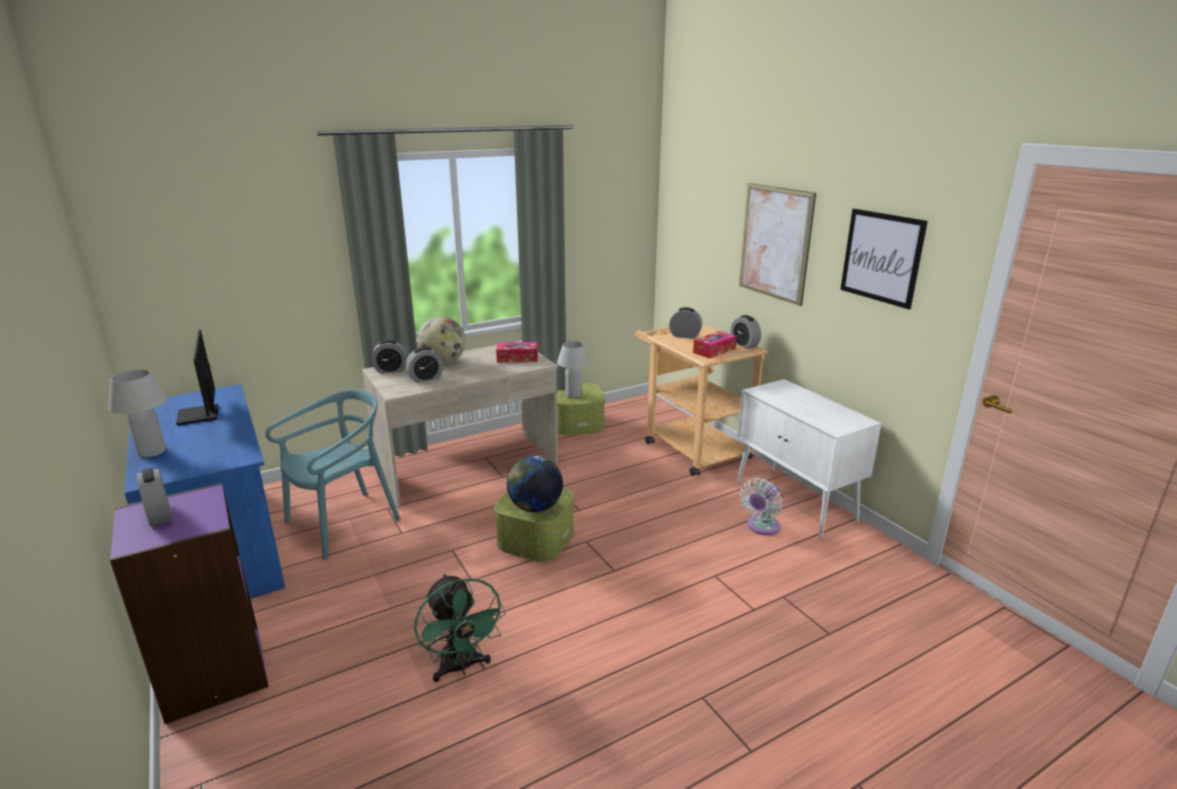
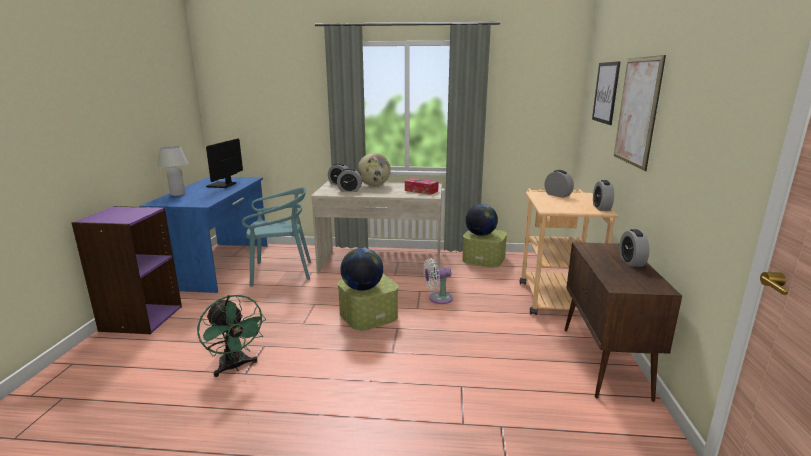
camera: 35 degrees right, 5 degrees down
alarm clock [136,468,172,527] -> alarm clock moved to [619,229,649,267]
green fan [414,574,506,682] -> green fan turned 45 degrees counterclockwise [197,295,266,377]
white table lamp [557,341,589,398] -> globe [465,204,498,236]
tissue box [693,331,737,359] -> none
white cabinet [737,379,882,538] -> brown cabinet [565,242,682,402]
white fan [740,478,782,535] -> white fan moved to [423,258,453,304]
picture [840,209,928,309] -> picture moved to [592,61,621,125]

